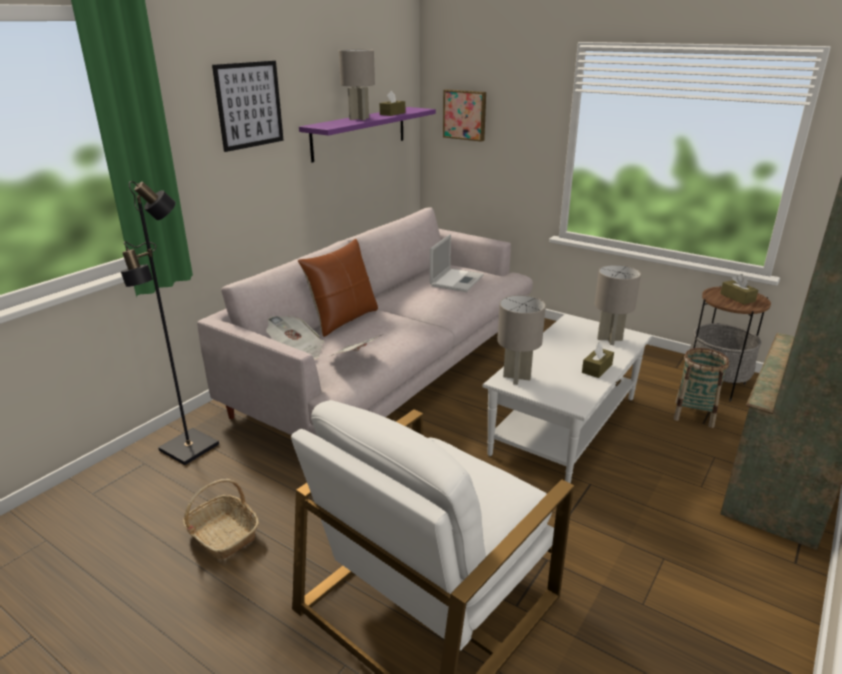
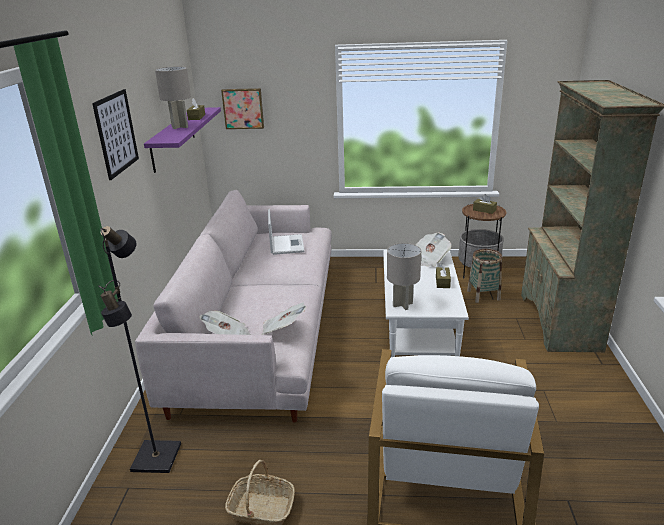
camera: 30 degrees left, 0 degrees up
brown pillow [298,239,378,337] -> none
grey table lamp [595,265,641,345] -> newspaper [415,233,451,267]

